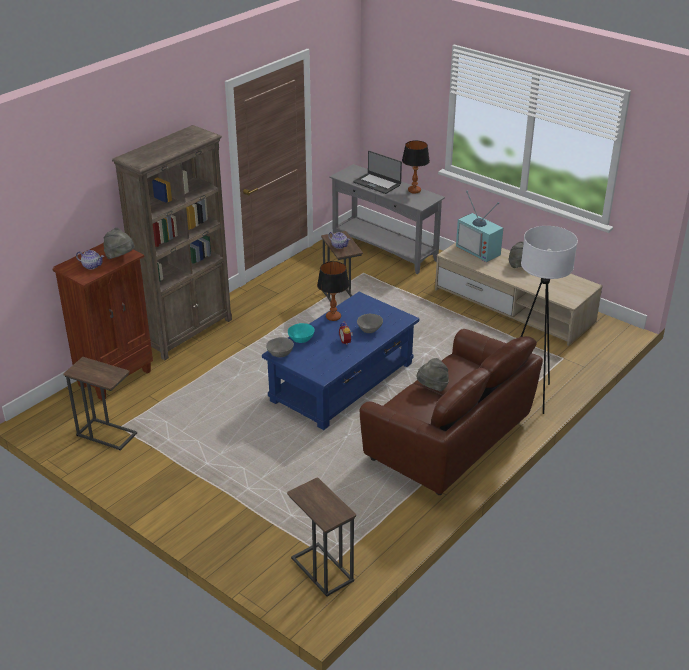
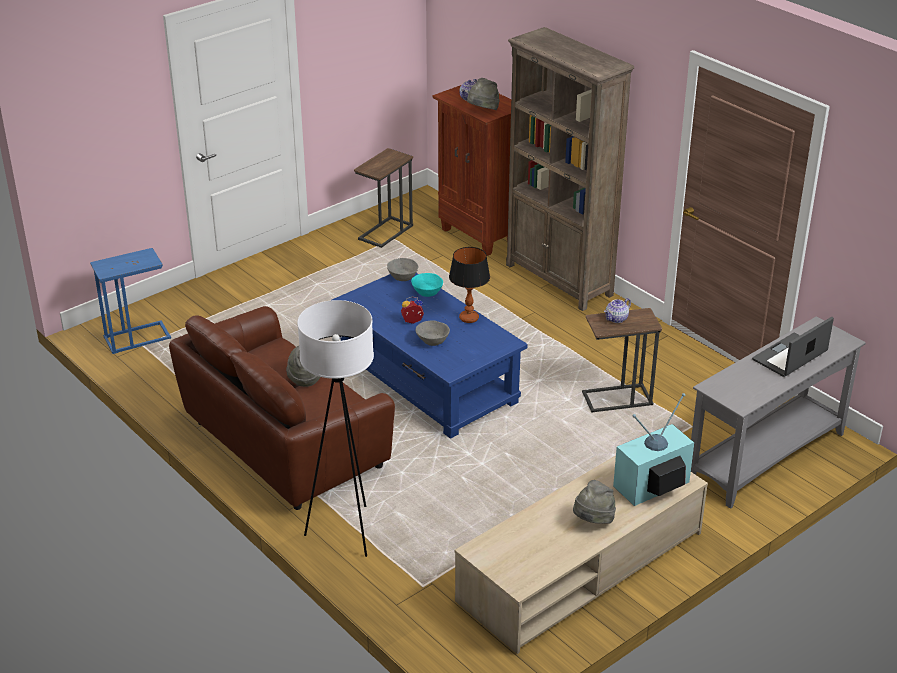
camera: 100 degrees right, 0 degrees up
brown side table [287,477,356,597] -> blue side table [90,248,171,354]
table lamp [402,140,430,194] -> none

